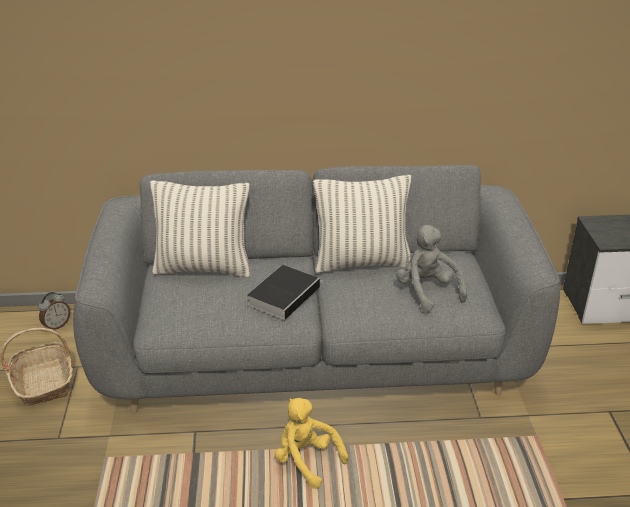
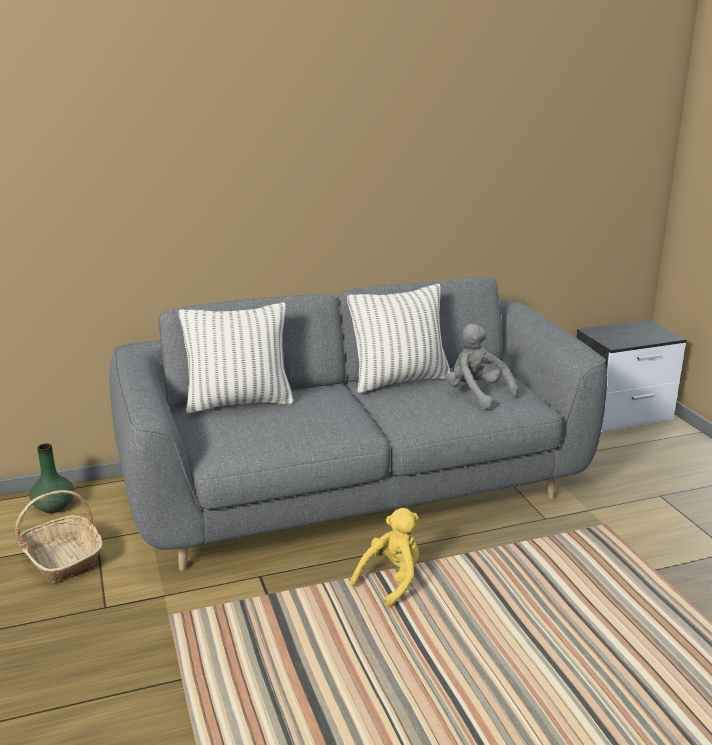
camera: 15 degrees left, 10 degrees down
alarm clock [38,292,70,330] -> green vase [29,444,74,513]
book [247,265,322,320] -> none
yellow plush toy [274,398,349,489] -> yellow plush toy turned 105 degrees clockwise [350,508,419,608]

